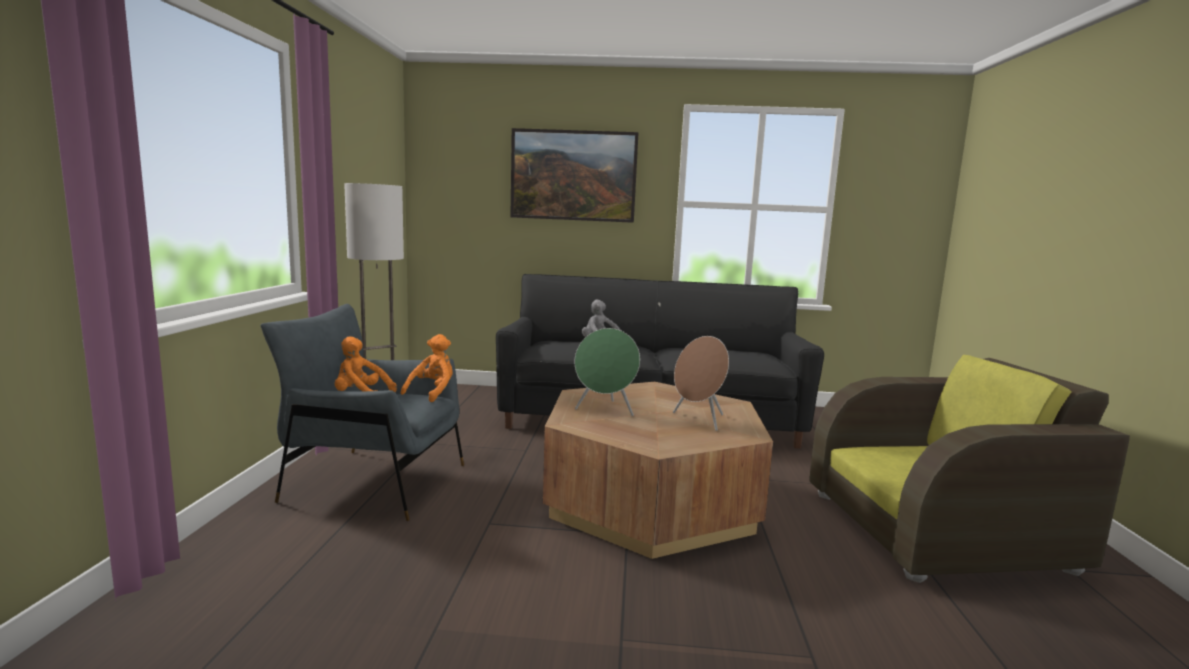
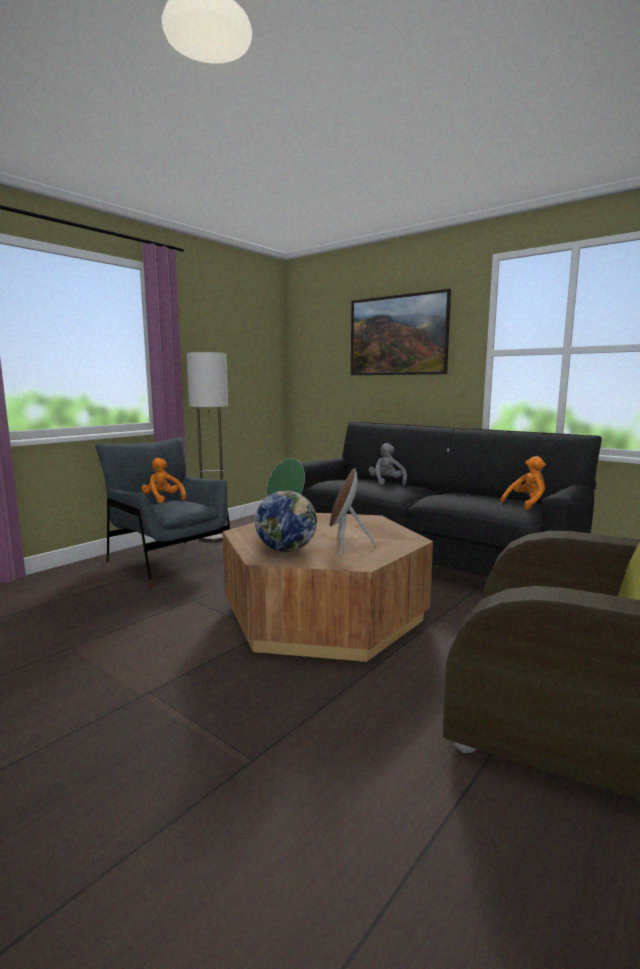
camera: 35 degrees right, 0 degrees up
orange plush toy [401,334,453,402] -> orange plush toy moved to [500,456,546,510]
none -> globe [255,490,317,552]

